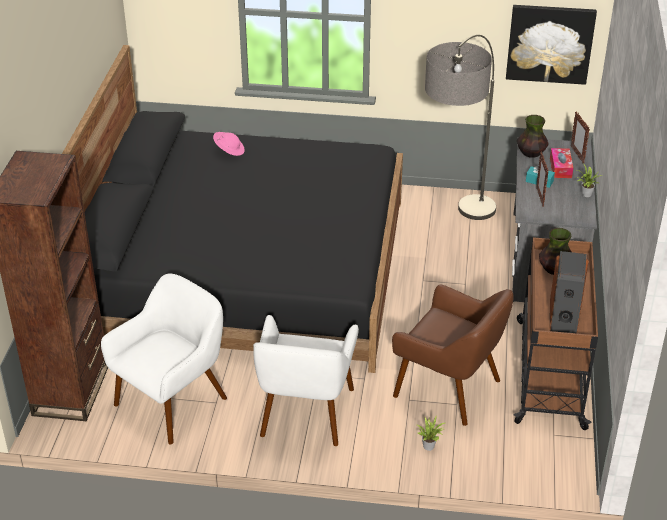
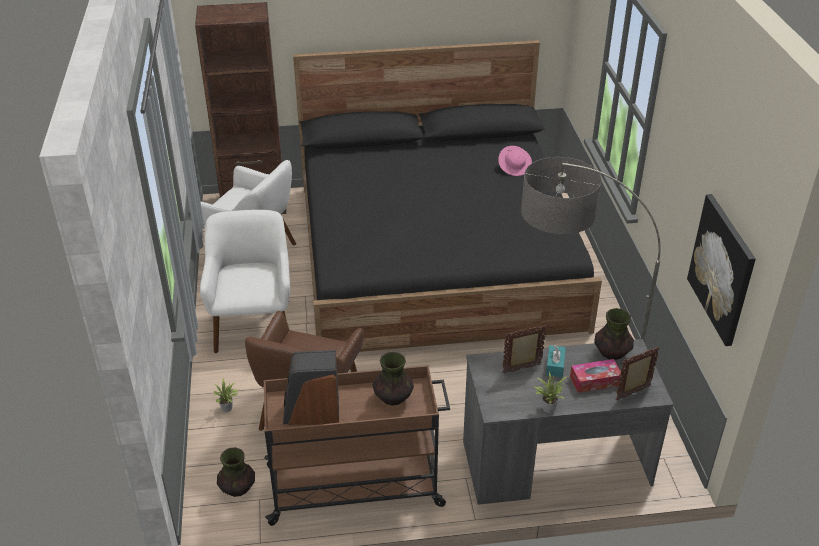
camera: 75 degrees right, 0 degrees up
white armchair [253,315,359,446] -> white armchair turned 90 degrees clockwise [200,210,290,353]
none -> vase [217,447,255,497]

